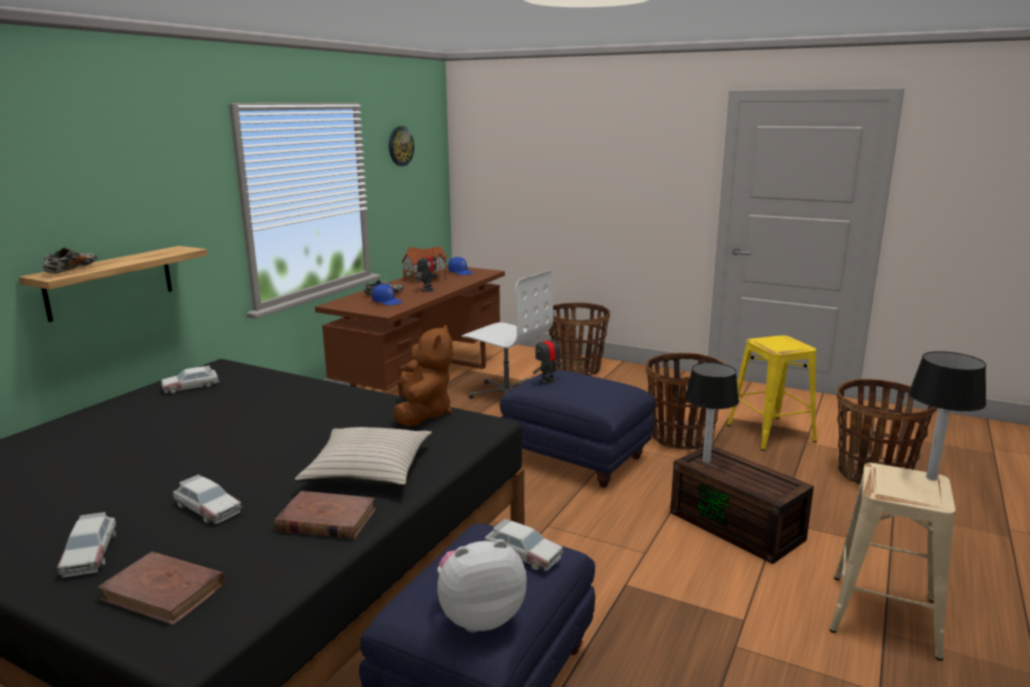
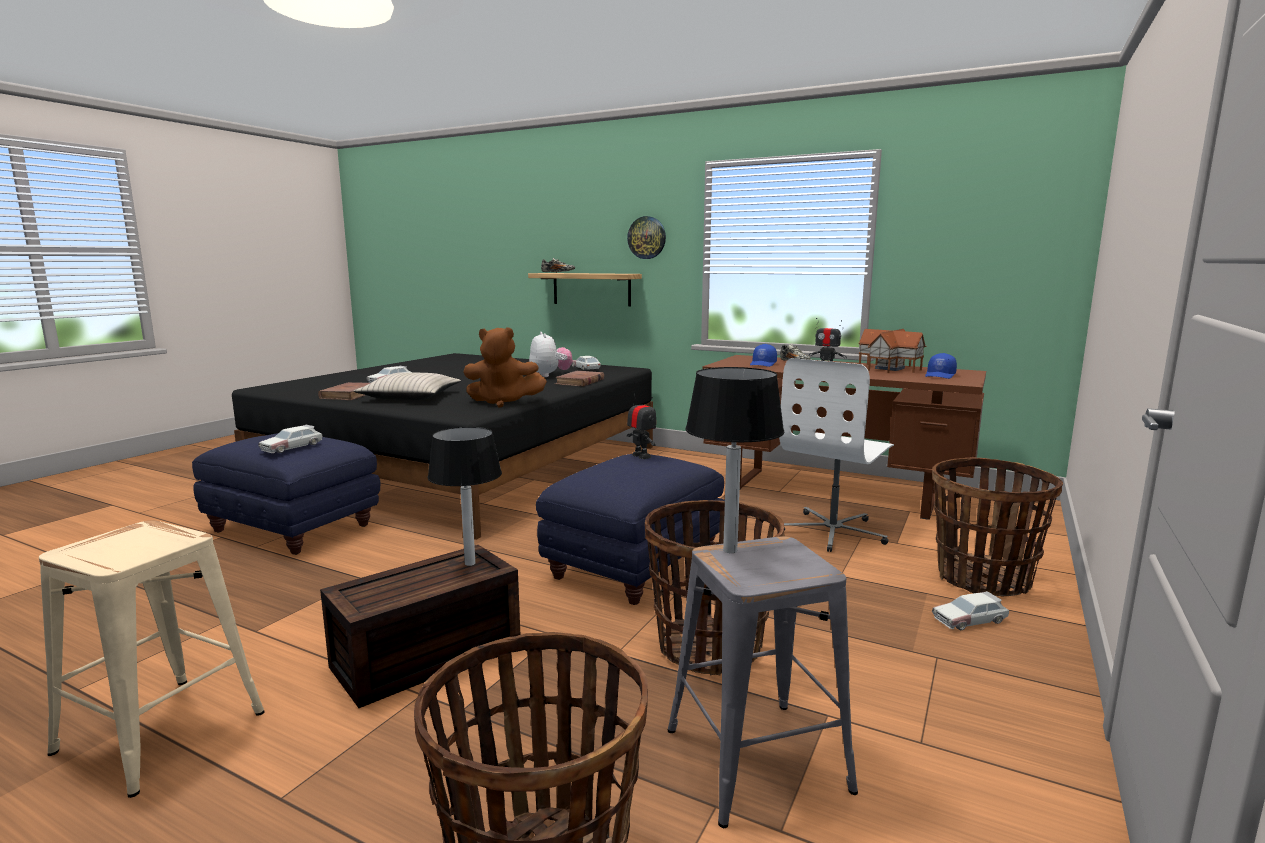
camera: 90 degrees right, 5 degrees down
toy car [57,512,116,577] -> toy car moved to [932,591,1009,630]
brown book [97,552,225,625] -> brown book moved to [555,371,604,386]
wall clock [389,126,414,166] -> wall clock moved to [627,216,666,259]
plush toy [437,539,527,633] -> plush toy moved to [529,332,573,377]
yellow stool [727,335,817,451] -> grey stool [668,536,858,828]
table lamp [909,351,986,480] -> table lamp moved to [685,367,784,553]

